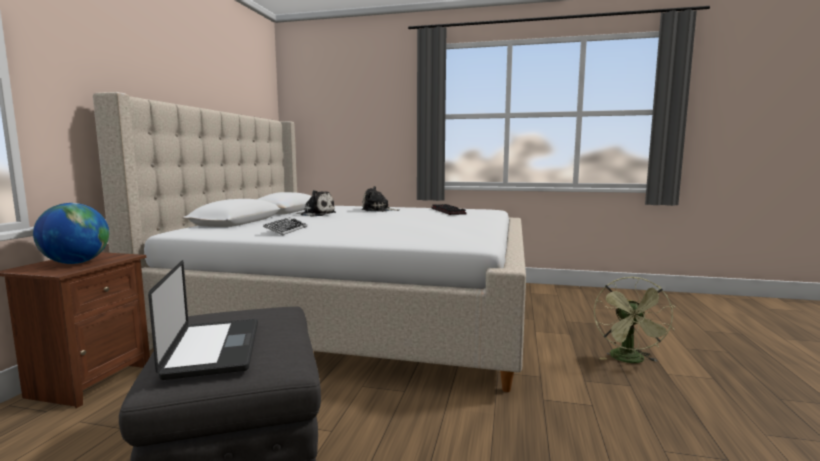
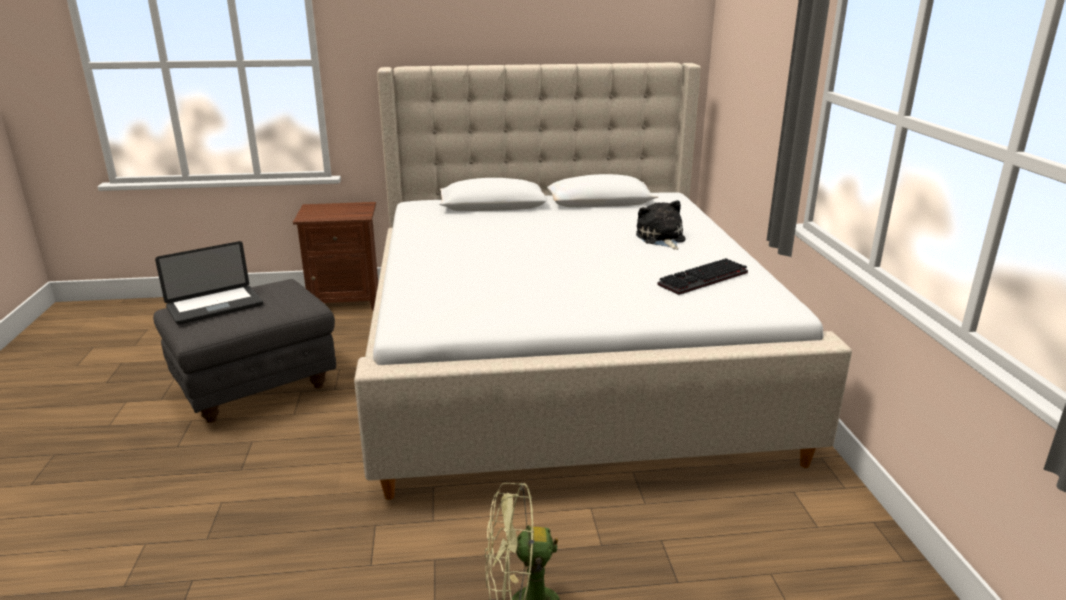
camera: 70 degrees right, 15 degrees up
globe [33,203,109,264] -> none
keyboard [263,217,307,235] -> none
plush toy [296,190,336,217] -> none

